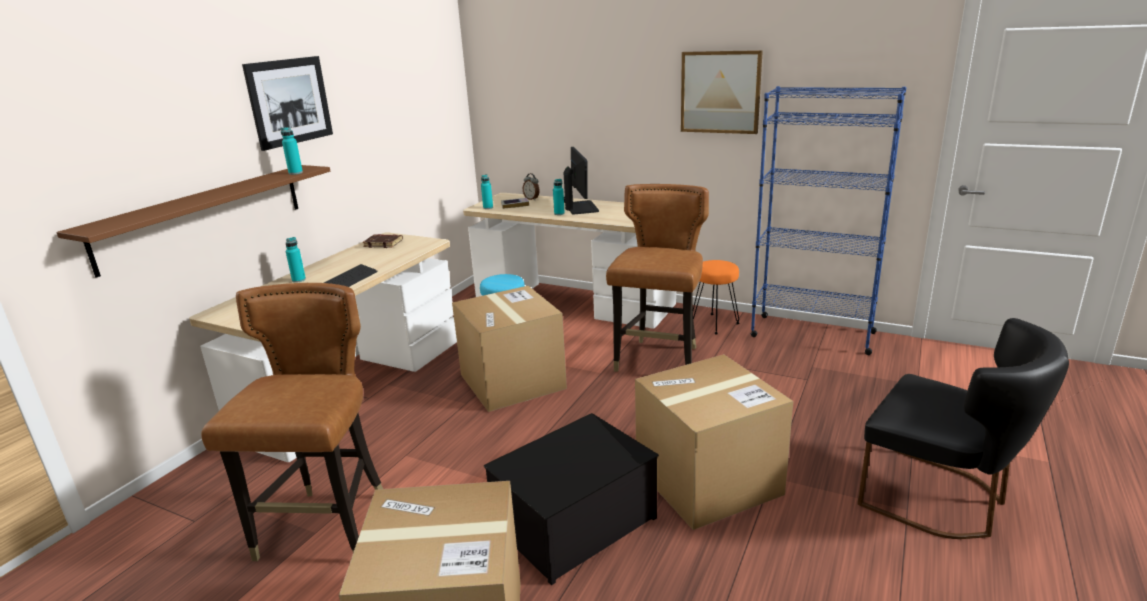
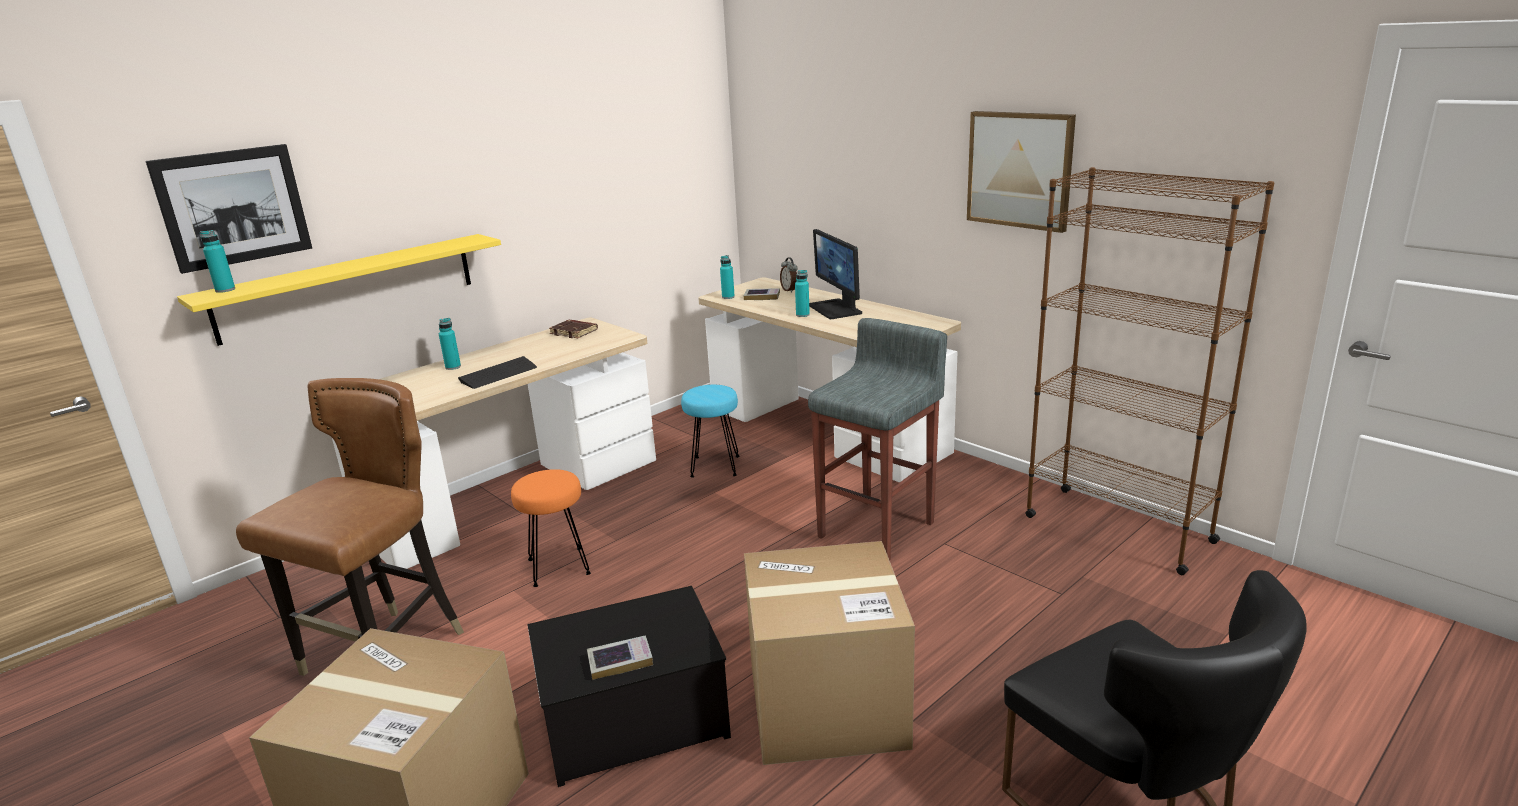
camera: 20 degrees right, 0 degrees up
brown shelf [56,165,330,278] -> yellow shelf [177,234,501,346]
picture [242,56,333,151] -> picture moved to [146,144,312,274]
turquoise bottle [281,127,303,175] -> turquoise bottle moved to [200,230,235,293]
cardboard box [452,286,567,412] -> none
monitor [564,147,599,215] -> monitor turned 150 degrees clockwise [809,229,862,319]
brown chair [606,184,709,372] -> grey stool [808,318,947,561]
orange stool [693,260,740,334] -> orange stool moved to [511,469,591,587]
blue bookcase [750,86,906,355] -> brown bookcase [1025,167,1274,575]
none -> book [587,635,653,680]

